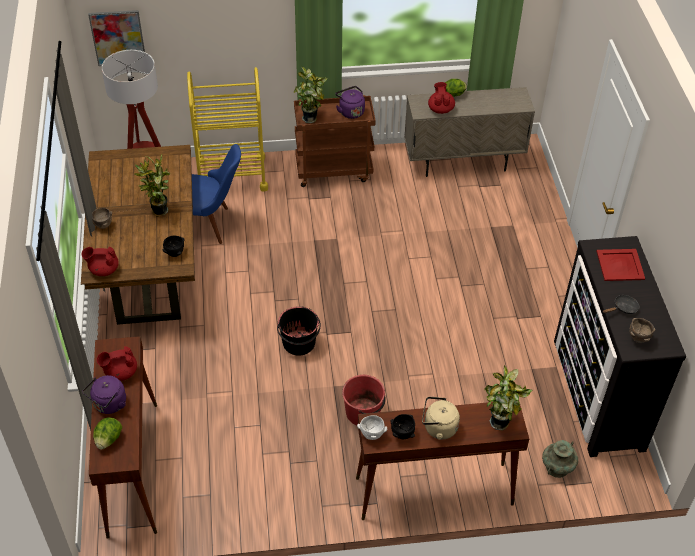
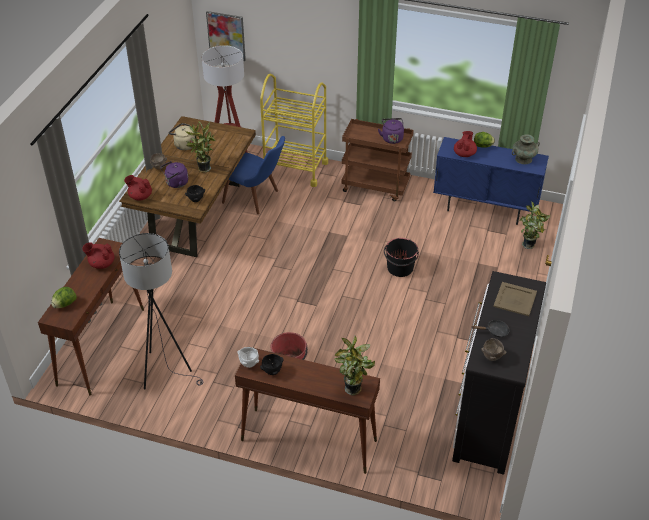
camera: 25 degrees right, 5 degrees down
purple kettle [82,375,126,414] -> purple kettle moved to [160,161,188,188]
black bucket [277,306,321,356] -> black bucket moved to [384,238,419,277]
potted plant [294,67,327,123] -> potted plant moved to [520,201,550,249]
beige cabinet [404,87,535,177] -> blue cabinet [433,137,549,225]
beige kettle [422,397,460,440] -> beige kettle moved to [169,123,196,150]
turquoise vase [542,440,578,478] -> turquoise vase moved to [512,134,540,164]
red tray [596,249,645,281] -> beige tray [493,282,537,316]
none -> grey floor lamp [119,233,204,390]

